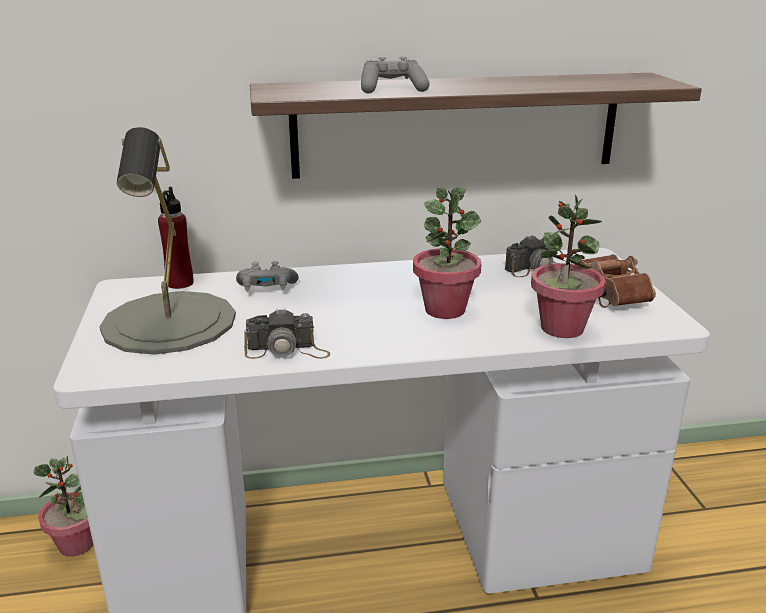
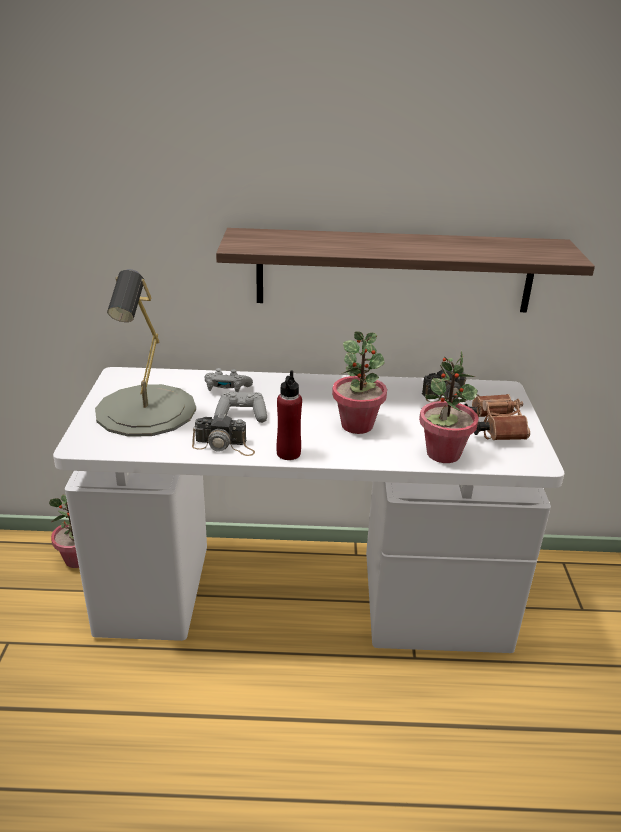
camera: 10 degrees right, 5 degrees up
red bottle [158,187,194,289] -> red bottle moved to [276,370,302,460]
grey game controller [361,56,430,93] -> grey game controller moved to [214,391,267,423]

